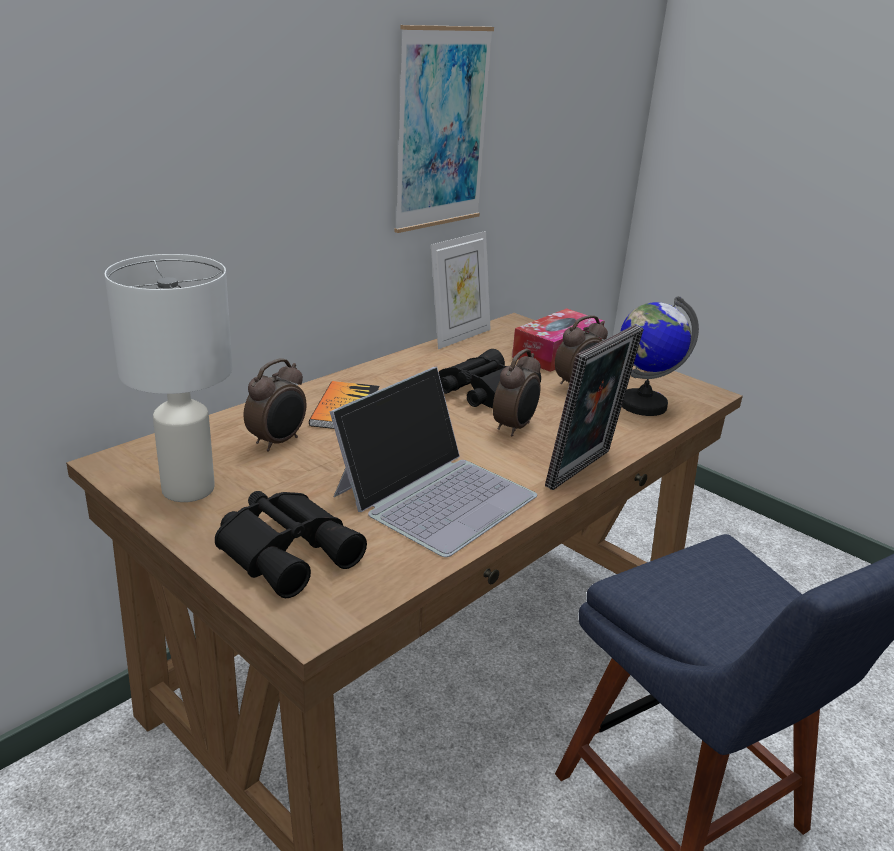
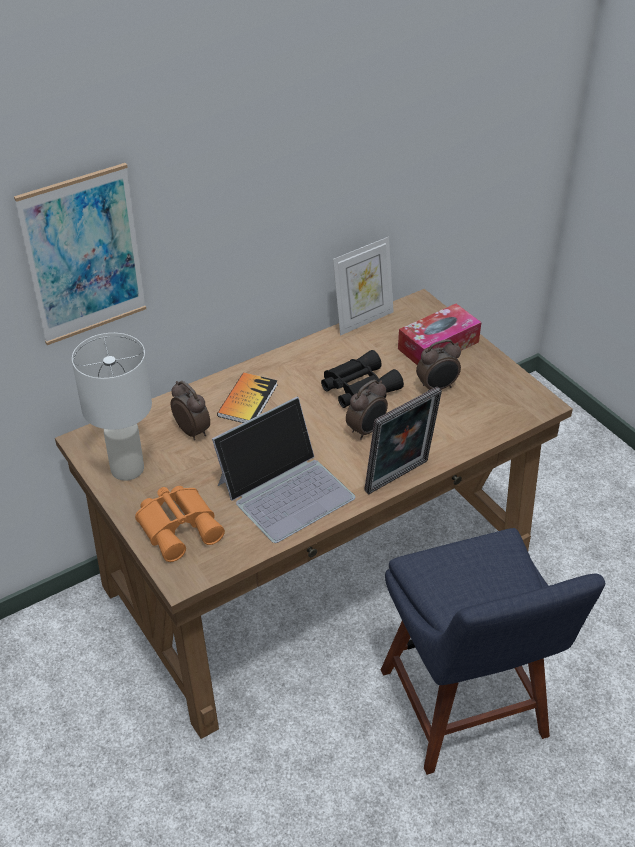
camera: 15 degrees right, 15 degrees up
black binoculars [215,491,367,598] -> orange binoculars [135,486,225,562]
alarm clock [244,358,306,451] -> alarm clock turned 90 degrees counterclockwise [171,381,210,440]
picture [394,25,494,233] -> picture moved to [14,163,146,345]
globe [620,296,699,416] -> none

